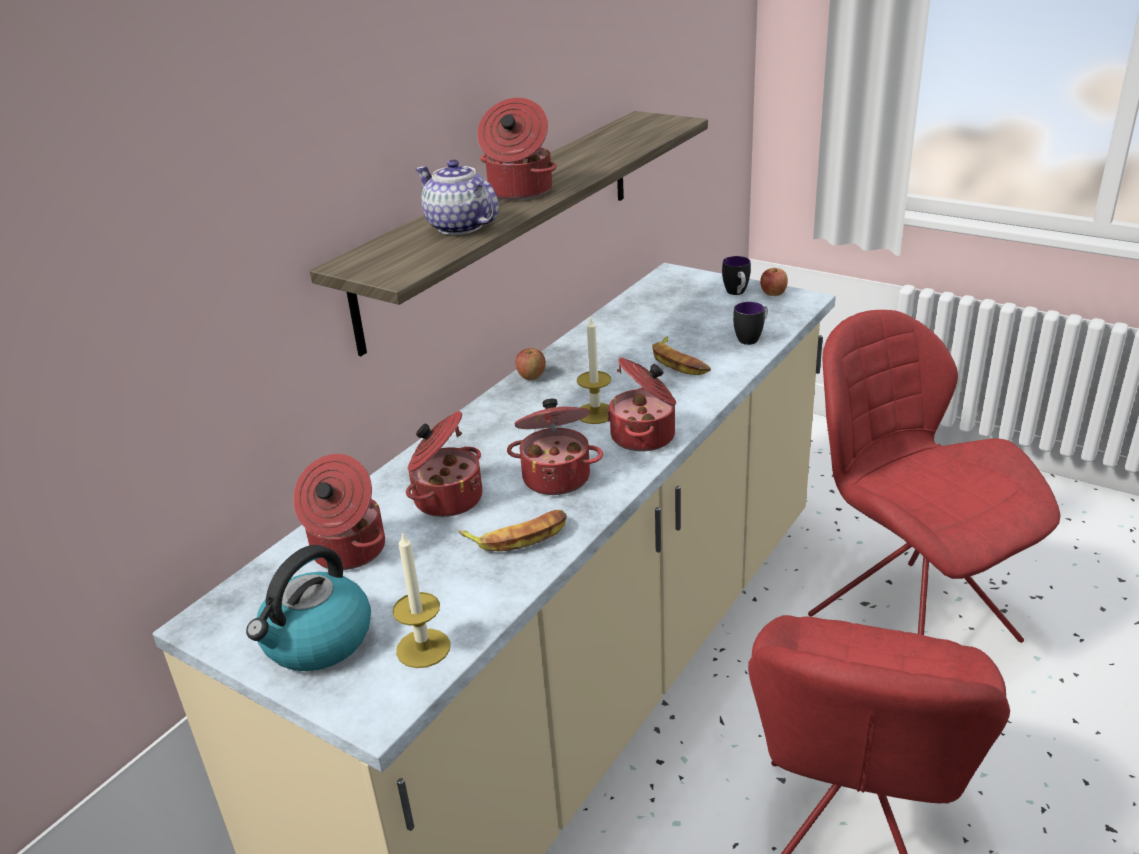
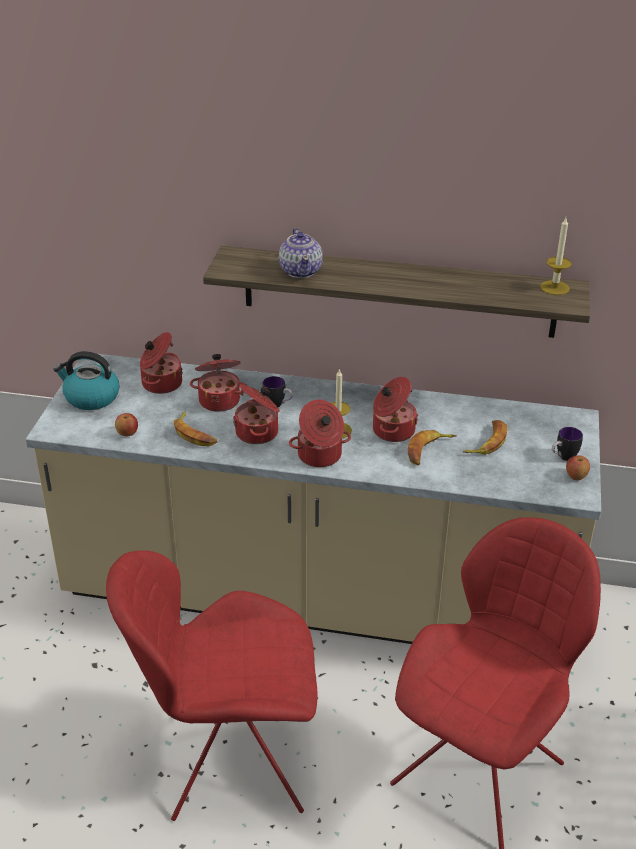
camera: 65 degrees right, 5 degrees up
candle [392,531,450,668] -> candle moved to [540,218,572,295]
teapot [415,159,499,235] -> teapot turned 150 degrees clockwise [279,228,323,278]
cooking pot [477,98,557,200] -> cooking pot moved to [373,377,418,442]
apple [515,348,546,380] -> apple moved to [115,413,138,437]
mug [733,302,768,345] -> mug moved to [262,376,293,408]
none -> banana [463,420,508,455]

